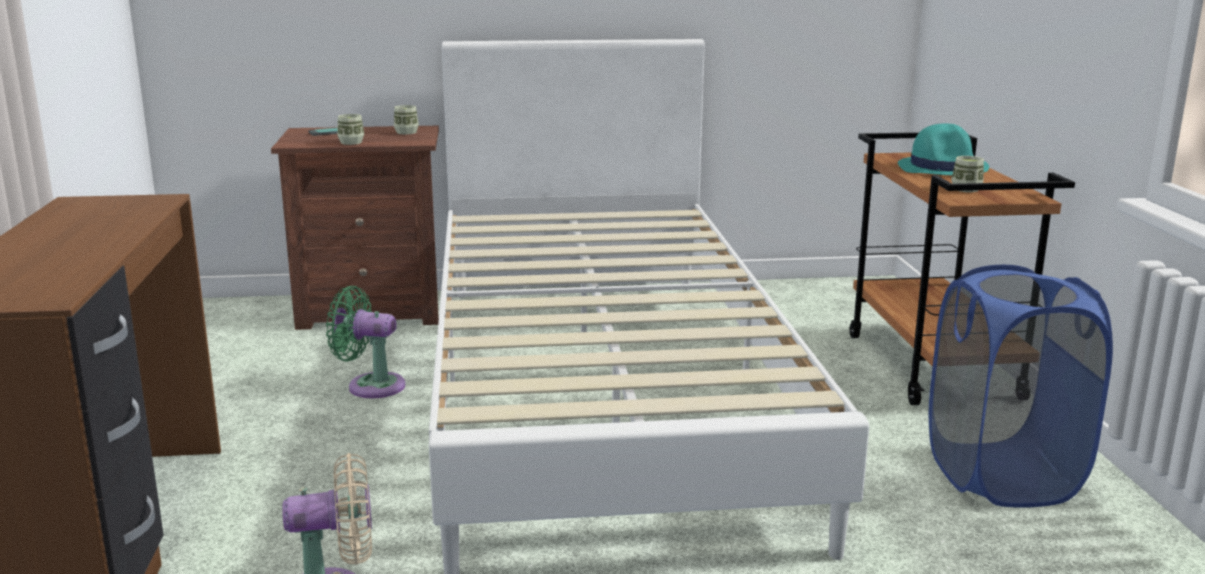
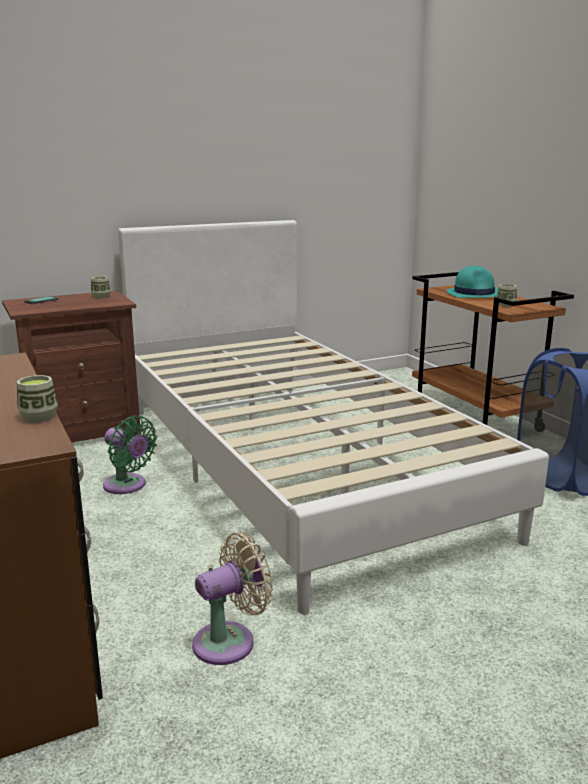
camera: 20 degrees left, 0 degrees up
green fan [326,286,406,398] -> green fan turned 135 degrees counterclockwise [103,415,157,494]
cup [337,114,364,145] -> cup moved to [17,375,58,422]

